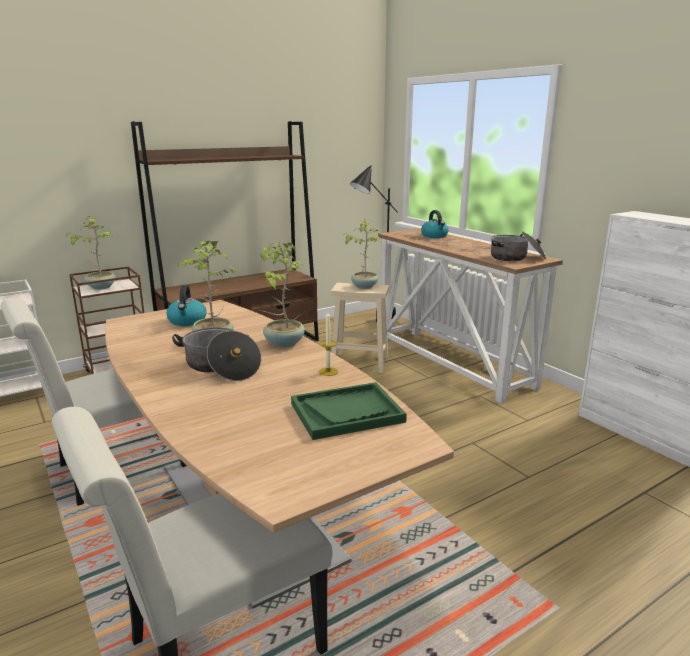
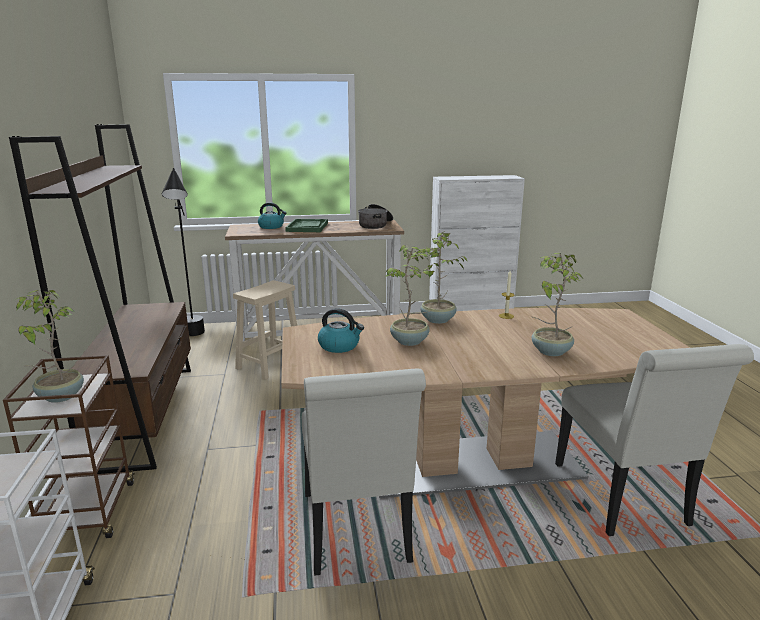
camera: 65 degrees left, 0 degrees up
cooking pot [172,328,261,381] -> none
green tray [291,382,407,440] -> green tray moved to [285,219,328,232]
potted plant [343,219,379,289] -> potted plant moved to [532,253,582,356]

